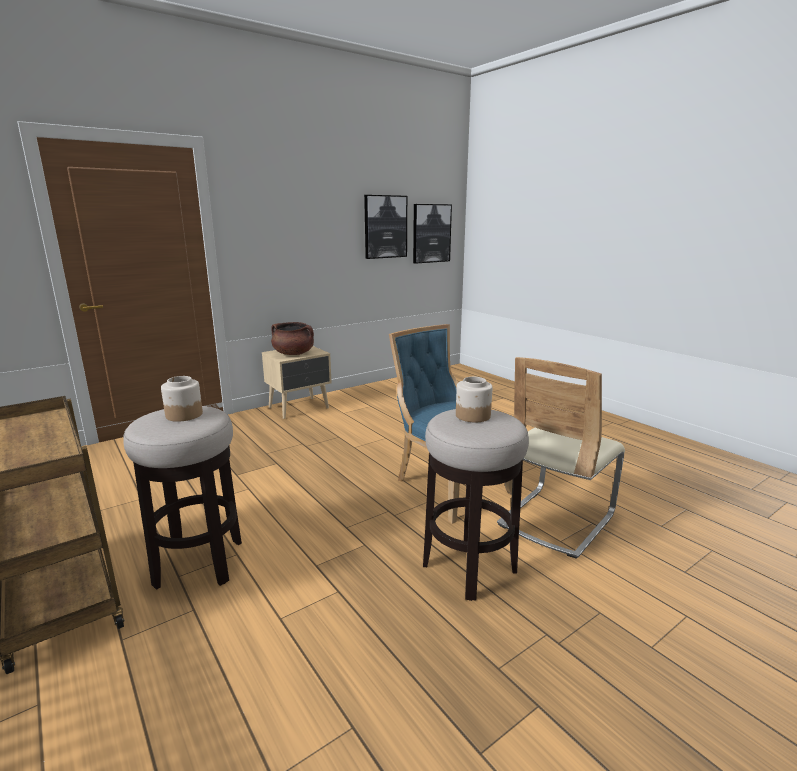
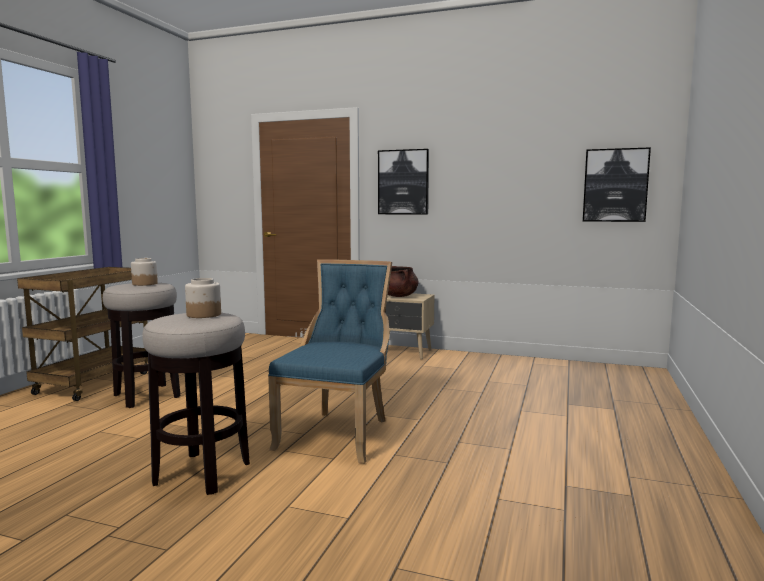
camera: 55 degrees right, 10 degrees down
picture [364,195,407,259] -> picture moved to [378,149,429,215]
beige chair [497,357,625,559] -> none

